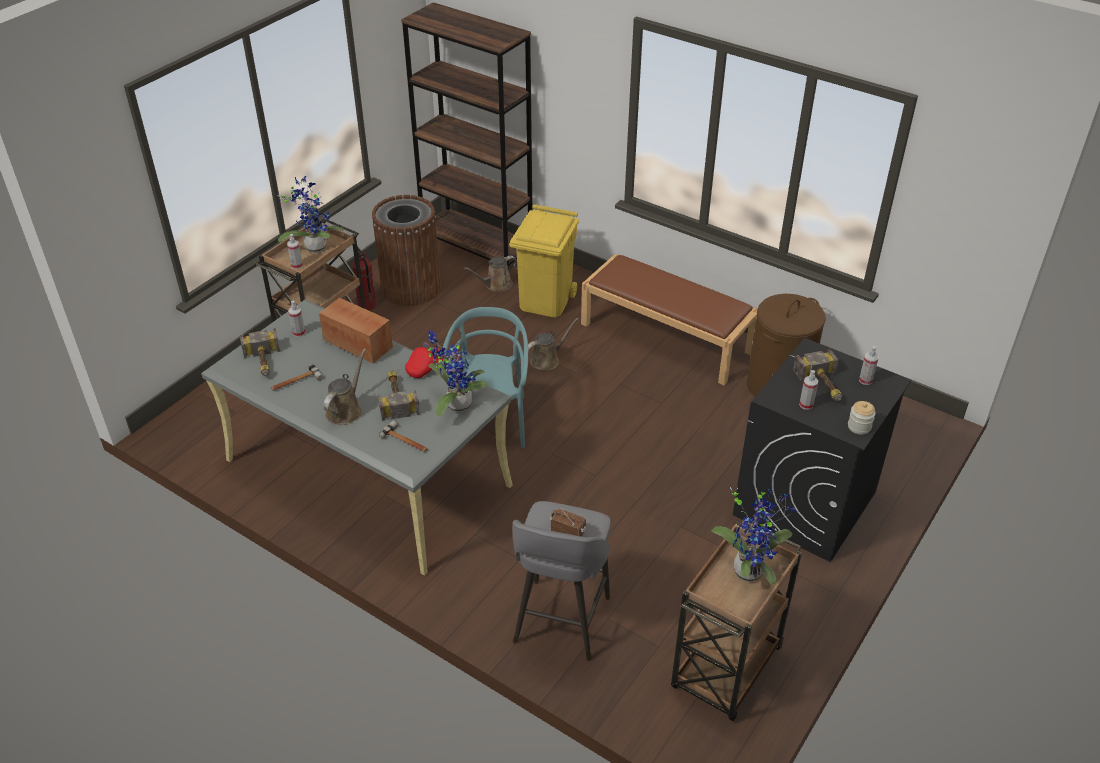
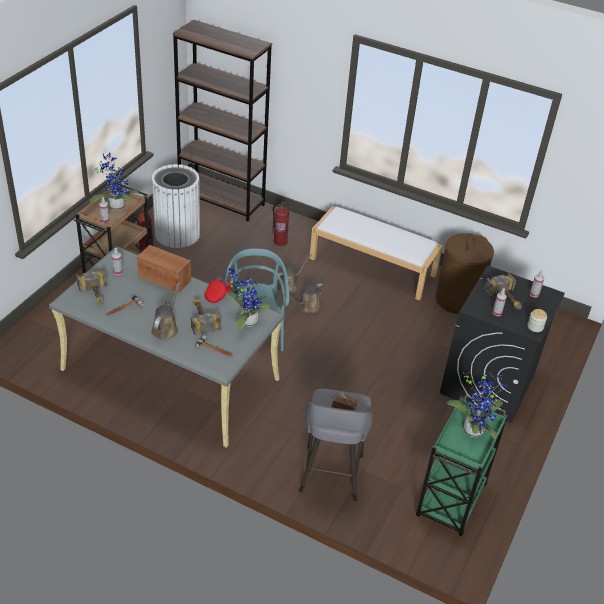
camera: 10 degrees left, 0 degrees up
brown trash can [372,195,441,306] -> white trash can [151,164,200,248]
brown watering can [464,256,517,291] -> brown watering can moved to [289,283,325,313]
yellow trash can [509,204,579,317] -> fire extinguisher [272,202,292,246]
brown bench [581,254,757,385] -> white bench [309,206,443,301]
brown cart [671,521,802,721] -> green cart [416,395,508,536]

